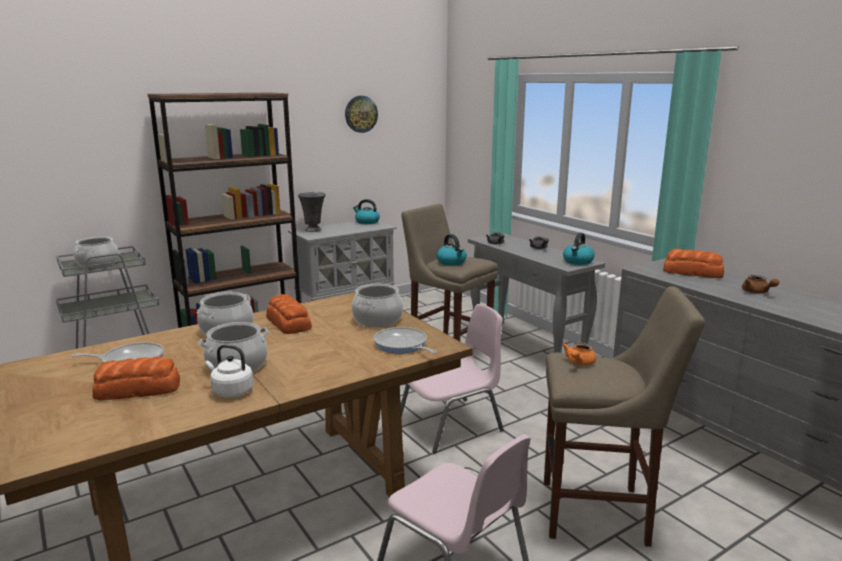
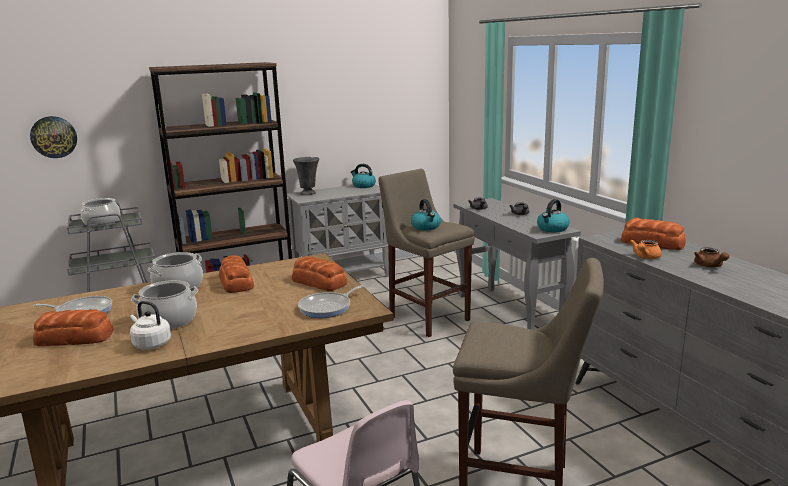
camera: 10 degrees right, 0 degrees up
wall clock [345,96,378,133] -> wall clock moved to [30,116,77,158]
cooking pot [352,284,403,327] -> bread [292,257,347,291]
frying pan [373,327,437,354] -> frying pan turned 105 degrees counterclockwise [298,285,364,318]
pink chair [401,304,504,453] -> none
orange teapot [562,343,596,365] -> orange teapot moved to [630,240,662,259]

